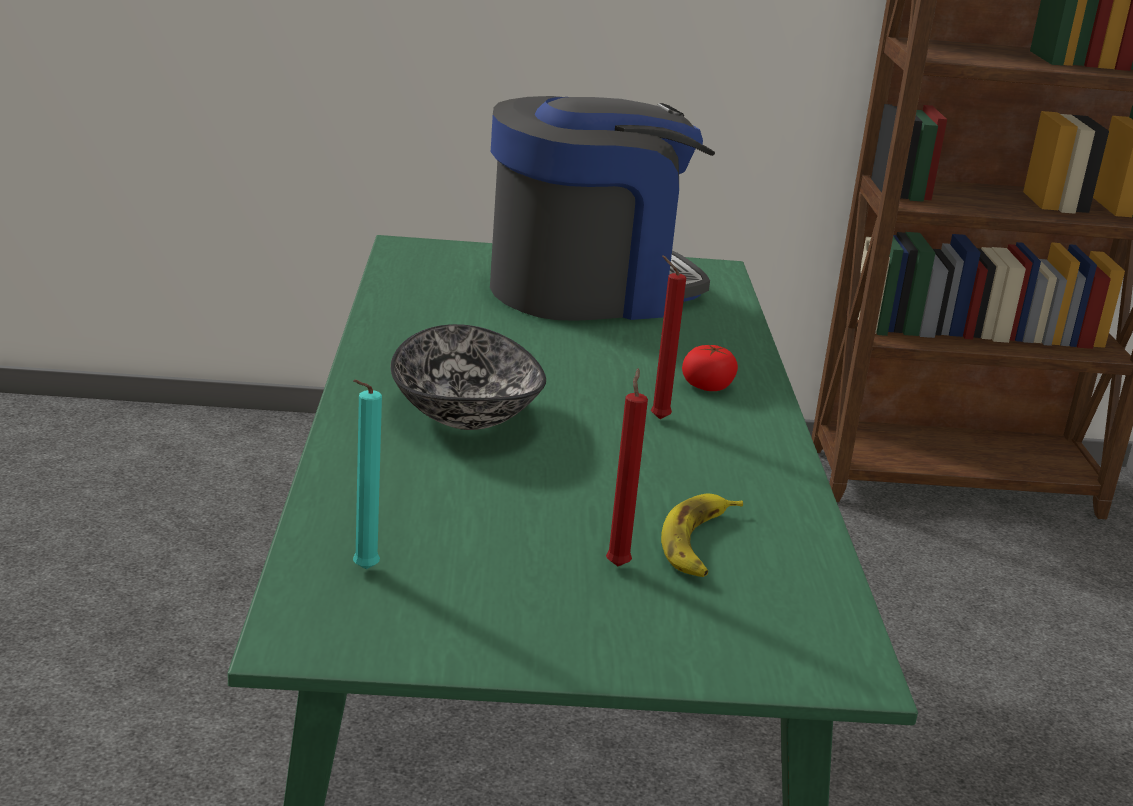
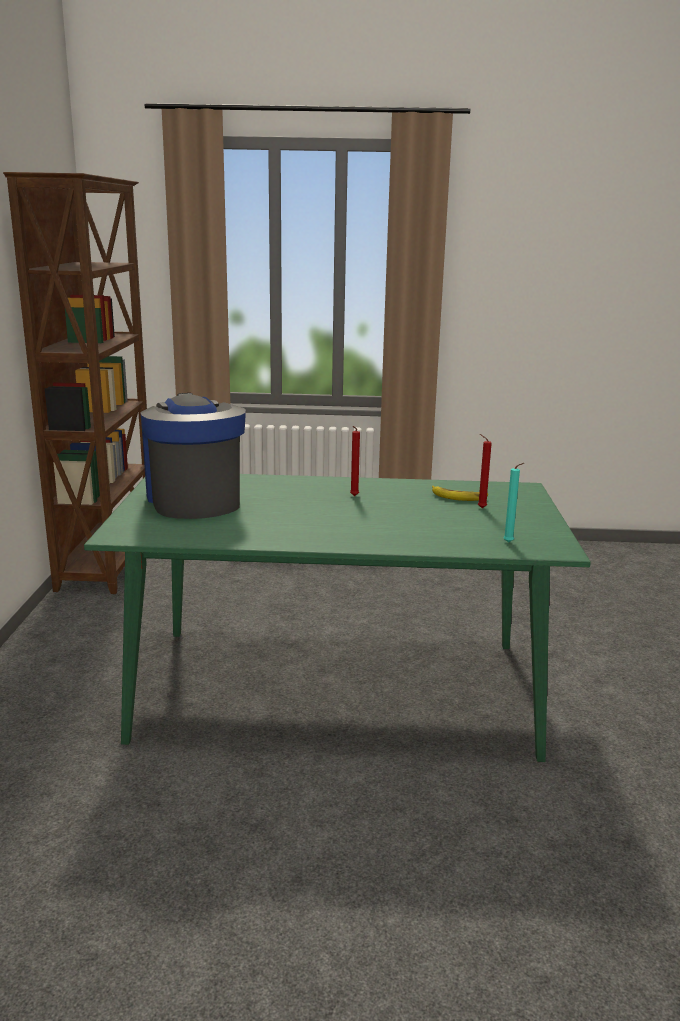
camera: 85 degrees left, 5 degrees down
bowl [391,324,546,430] -> none
tomato [682,345,738,391] -> none

